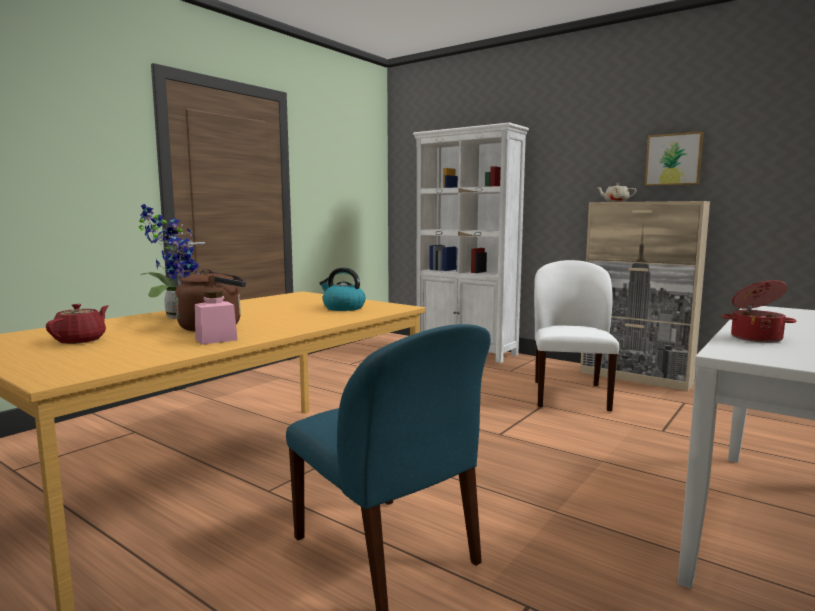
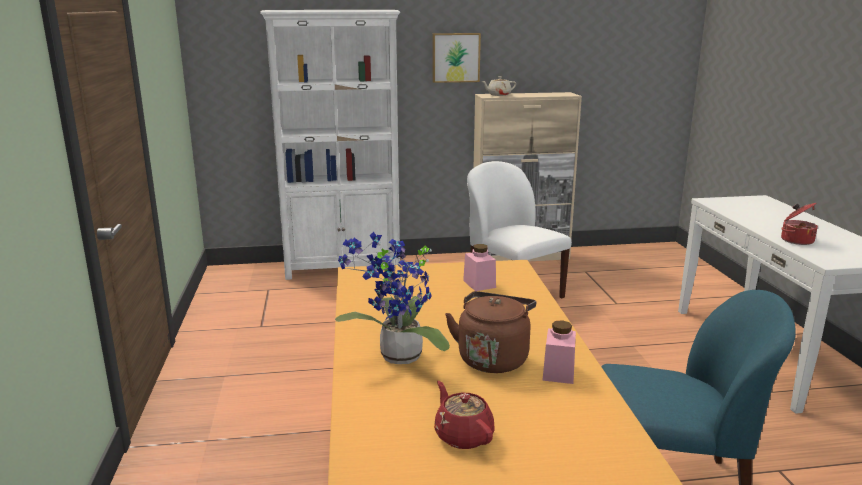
camera: 45 degrees left, 10 degrees up
kettle [319,267,366,311] -> pink jar [463,244,496,291]
picture [645,131,704,186] -> picture moved to [432,33,481,83]

